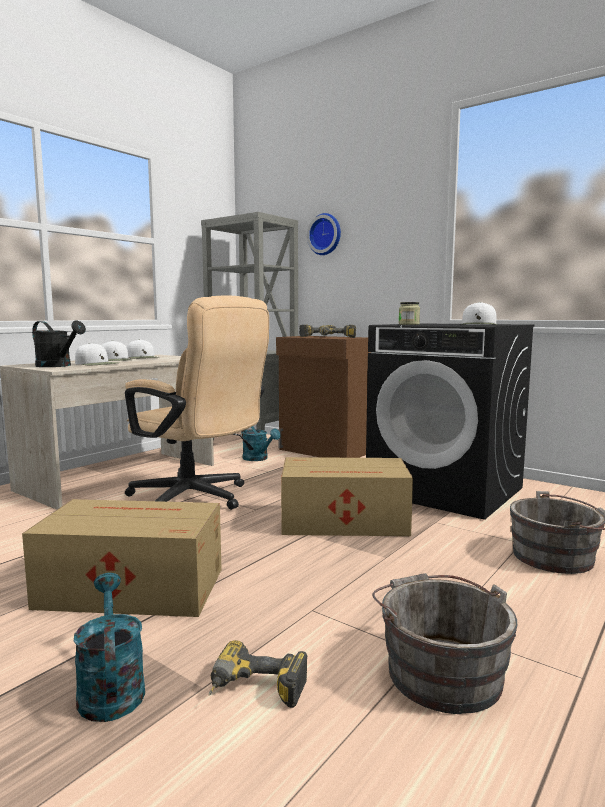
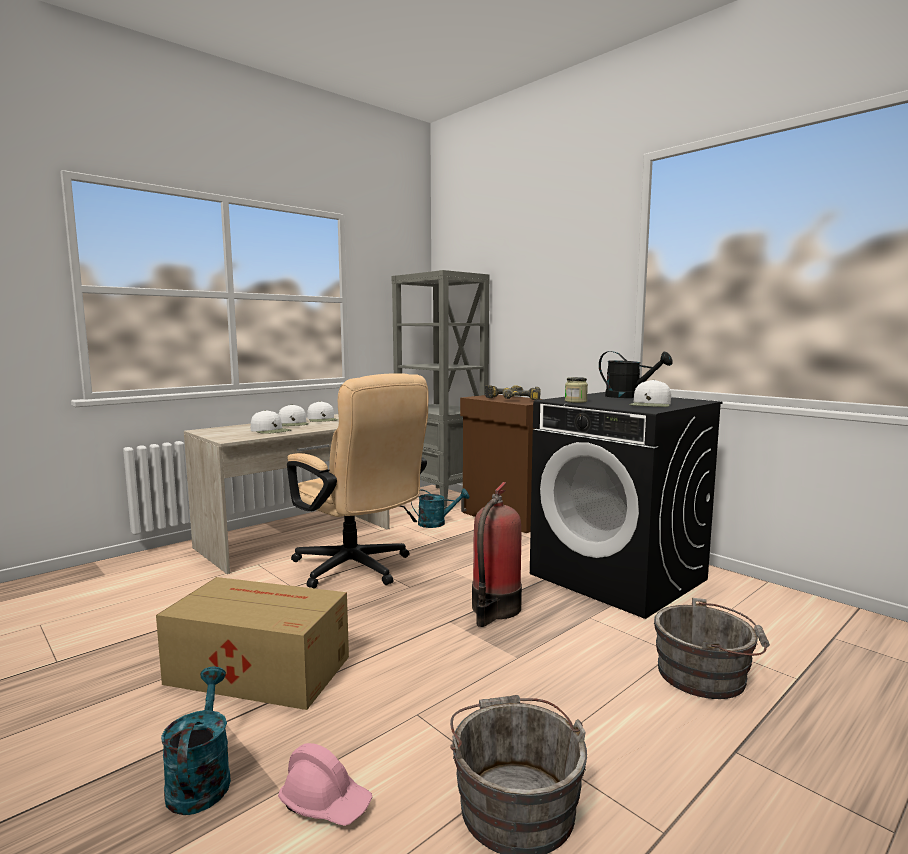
camera: 10 degrees right, 0 degrees up
black watering can [32,321,86,367] -> black watering can moved to [599,351,673,398]
power drill [209,640,307,708] -> pink hard hat [278,743,372,826]
turquoise watering can [241,426,280,461] -> turquoise watering can turned 60 degrees counterclockwise [411,489,469,528]
cardboard box [281,457,413,536] -> fire extinguisher [472,482,522,627]
wall clock [307,213,341,255] -> none

